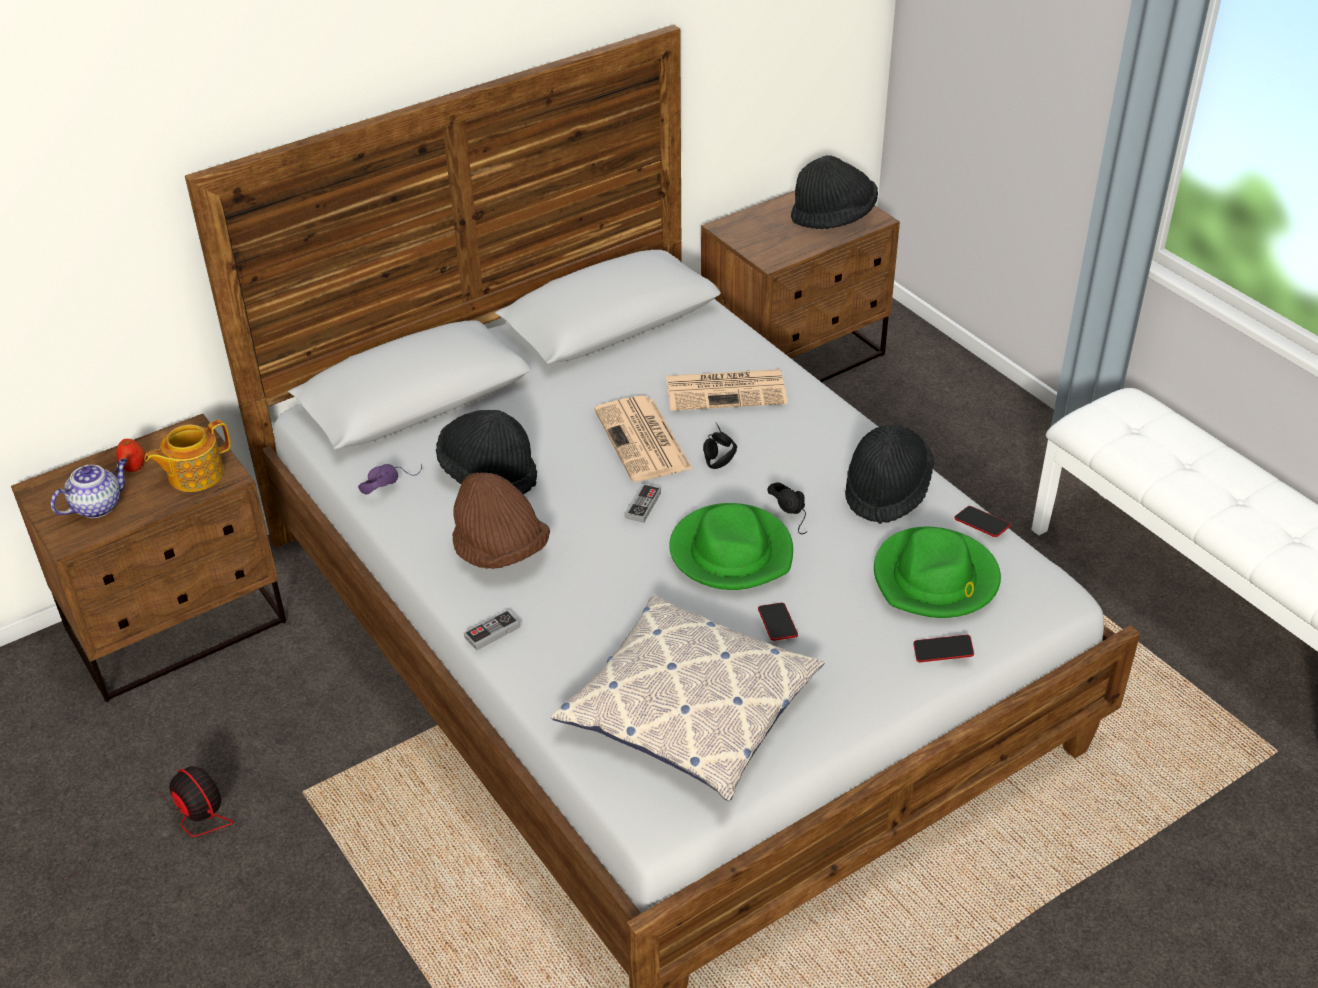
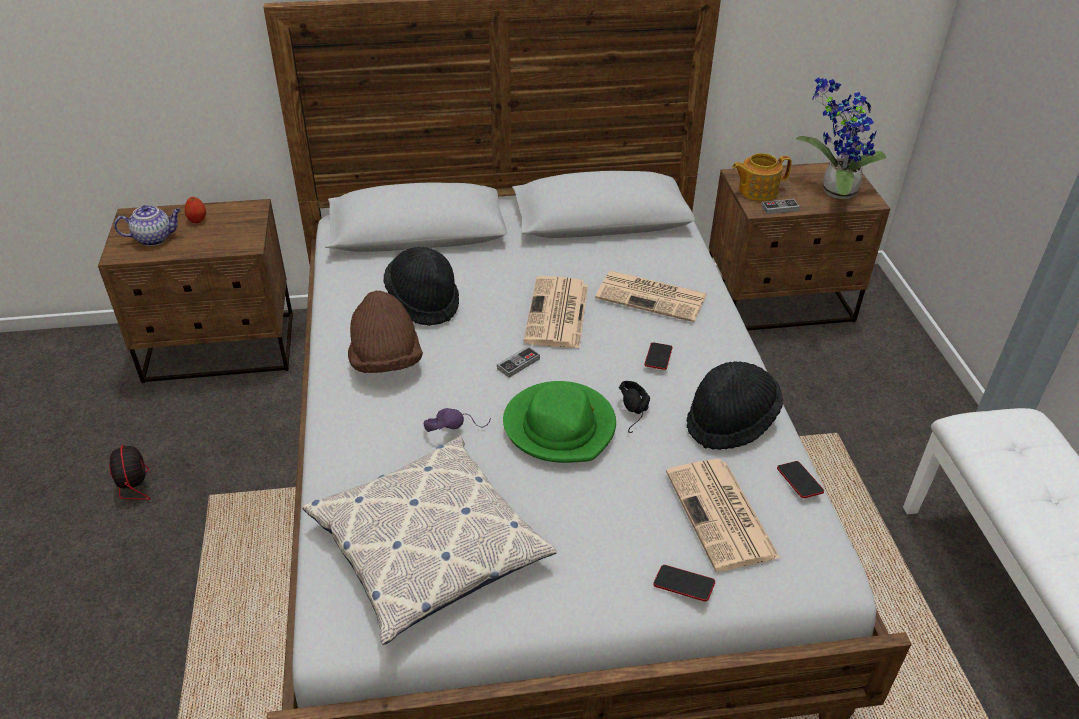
camera: 25 degrees right, 0 degrees up
teapot [144,420,231,492] -> teapot moved to [732,153,792,201]
purple headphones [358,463,422,495] -> purple headphones moved to [424,408,491,432]
game controller [464,609,520,651] -> game controller moved to [761,199,800,214]
black headphones [703,423,737,469] -> none
phone [758,603,798,641] -> phone moved to [644,342,673,370]
black hat [791,155,878,229] -> potted plant [796,78,886,199]
green hat [874,527,1001,618] -> newspaper [666,459,780,572]

